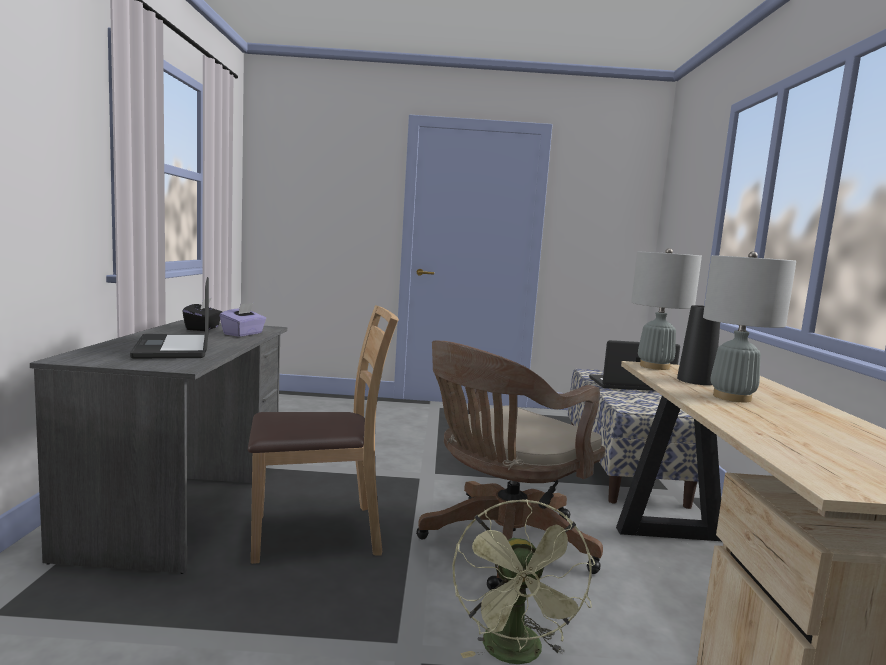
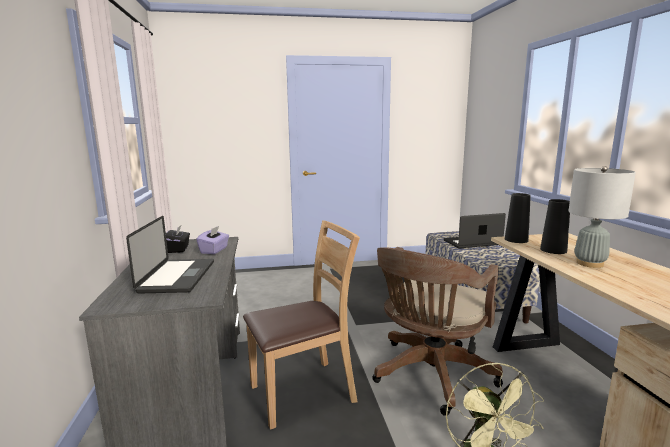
camera: 10 degrees left, 5 degrees up
laptop [130,277,209,359] -> laptop turned 150 degrees counterclockwise [126,216,214,294]
grey table lamp [631,248,702,370] -> black vase [505,193,531,243]

